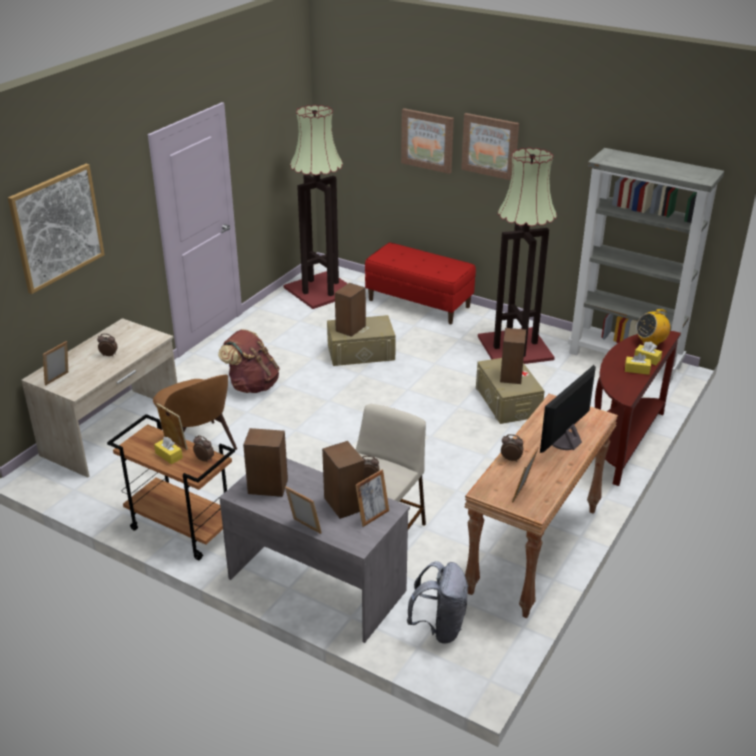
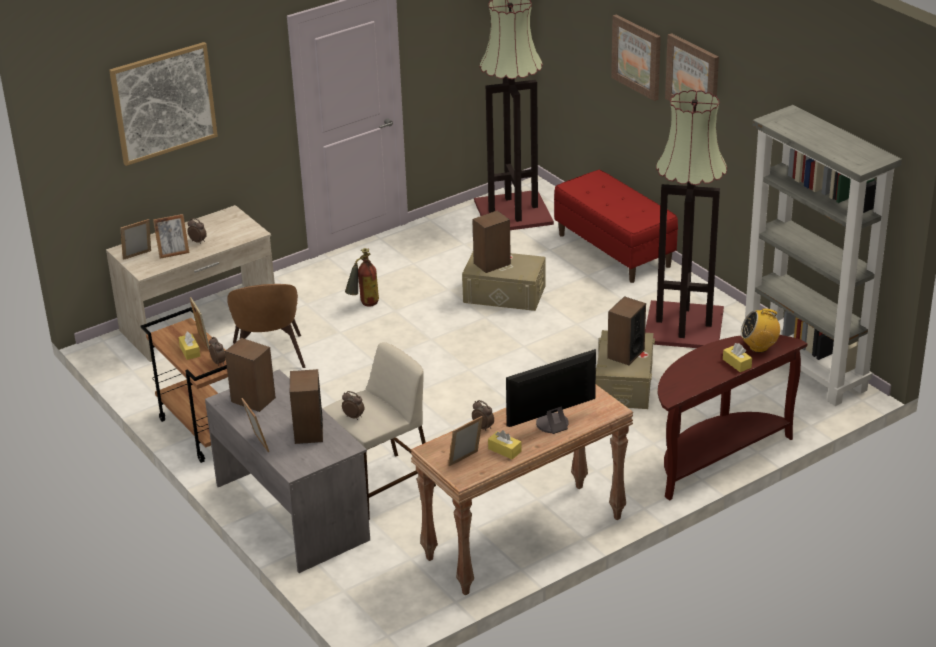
camera: 25 degrees right, 0 degrees up
brown backpack [218,329,280,393] -> fire extinguisher [345,248,379,307]
picture frame [355,469,389,527] -> picture frame moved to [153,214,190,259]
grey backpack [407,561,469,644] -> none
yellow tissue box [625,353,651,375] -> yellow tissue box moved to [488,430,522,459]

